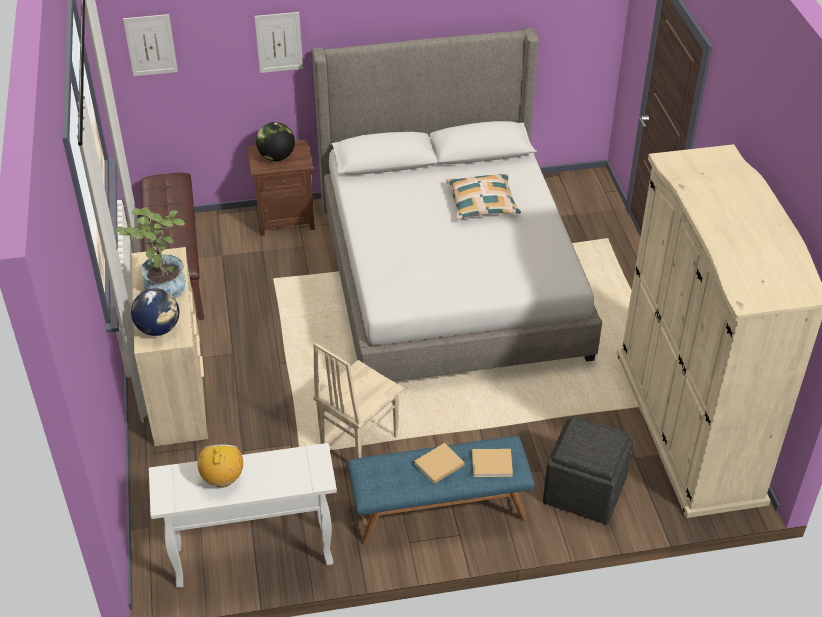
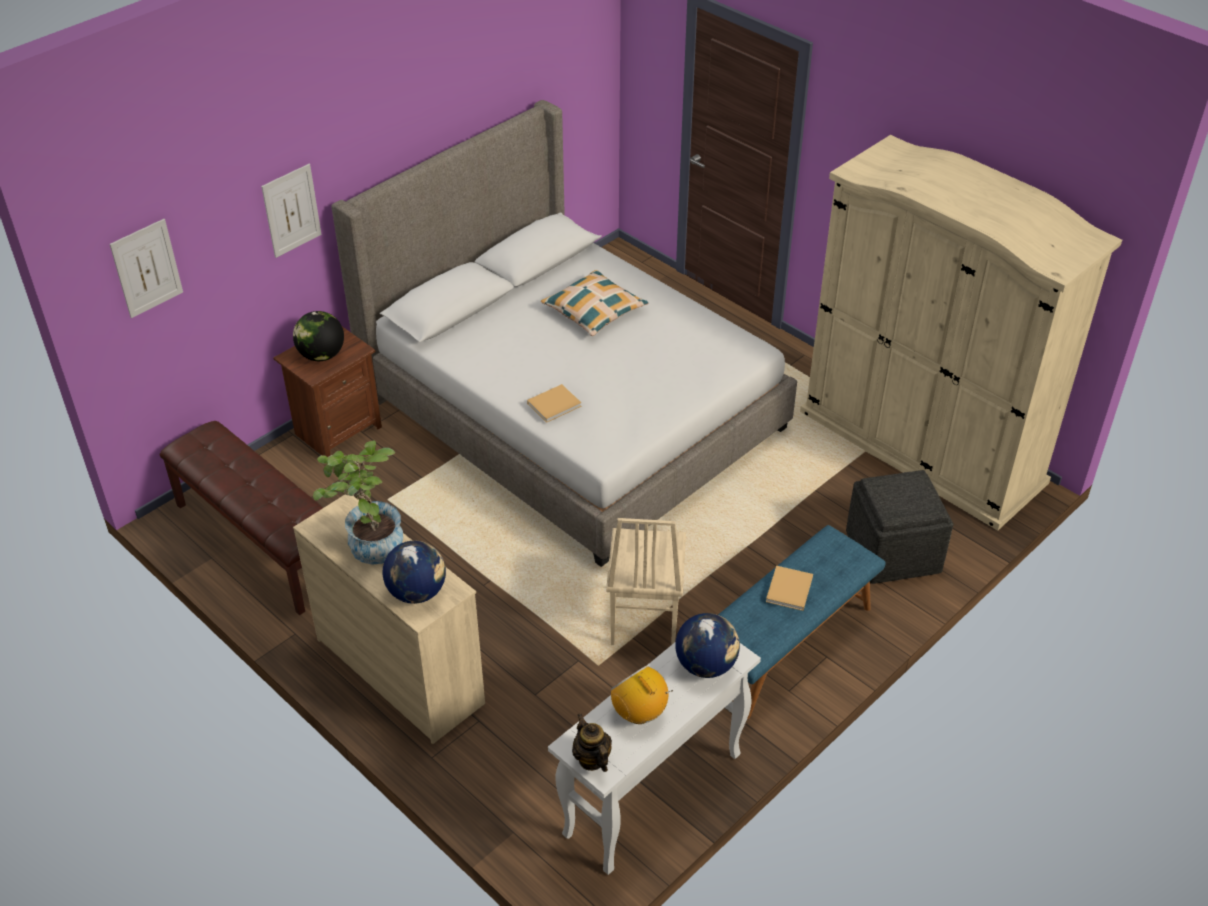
camera: 35 degrees left, 0 degrees up
beige book [472,449,513,477] -> beige book moved to [527,384,582,423]
none -> teapot [572,713,612,772]
none -> globe [675,613,740,678]

